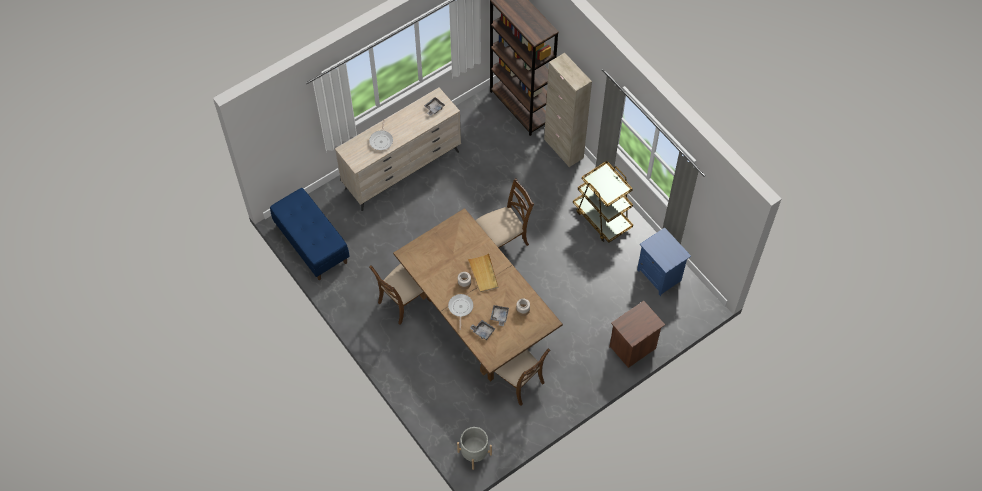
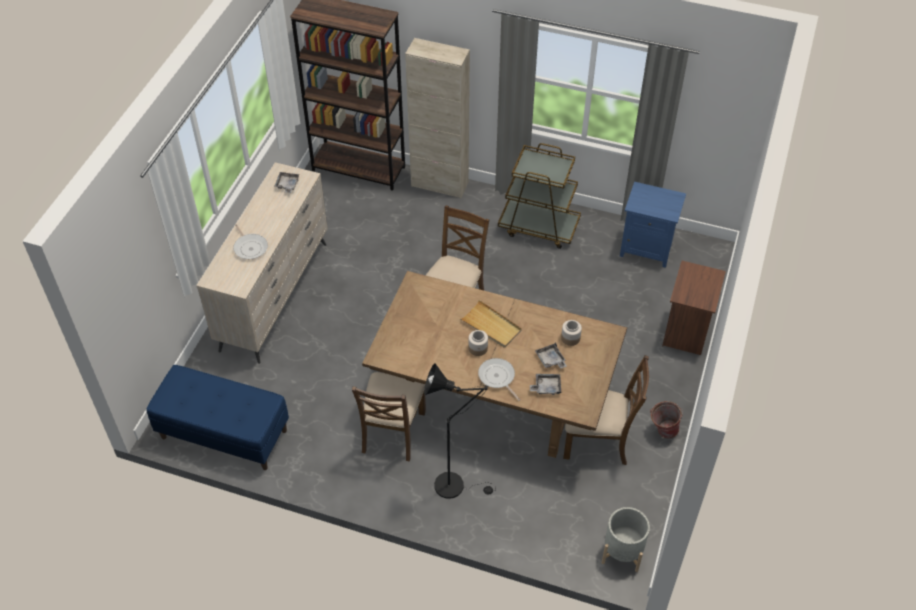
camera: 35 degrees left, 10 degrees down
none -> black floor lamp [424,363,496,499]
none -> bucket [650,401,683,438]

